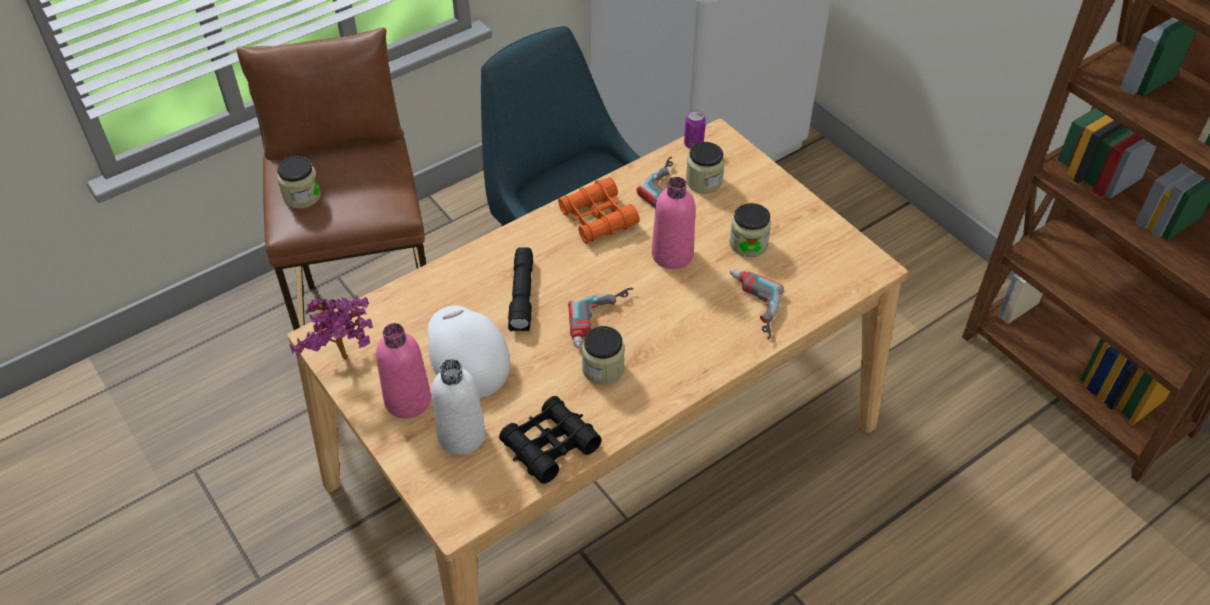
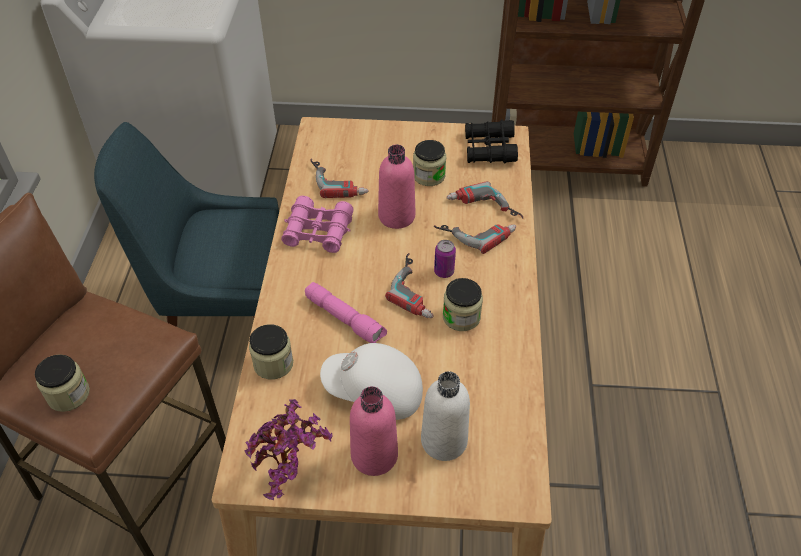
camera: 50 degrees left, 0 degrees up
black binoculars [499,396,602,484] -> black binoculars moved to [465,120,518,163]
black flashlight [508,247,533,331] -> pink flashlight [305,282,387,343]
orange binoculars [558,177,639,244] -> pink binoculars [281,196,354,253]
can [684,110,706,149] -> can moved to [434,240,456,278]
jar [686,142,725,194] -> jar moved to [249,324,293,379]
none -> power drill [434,224,516,254]

